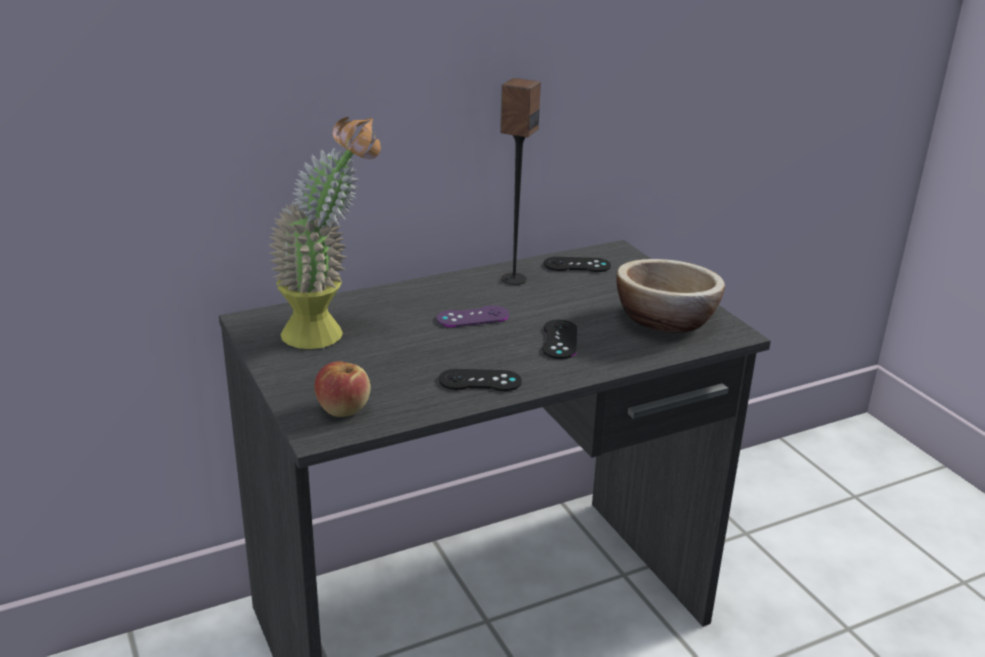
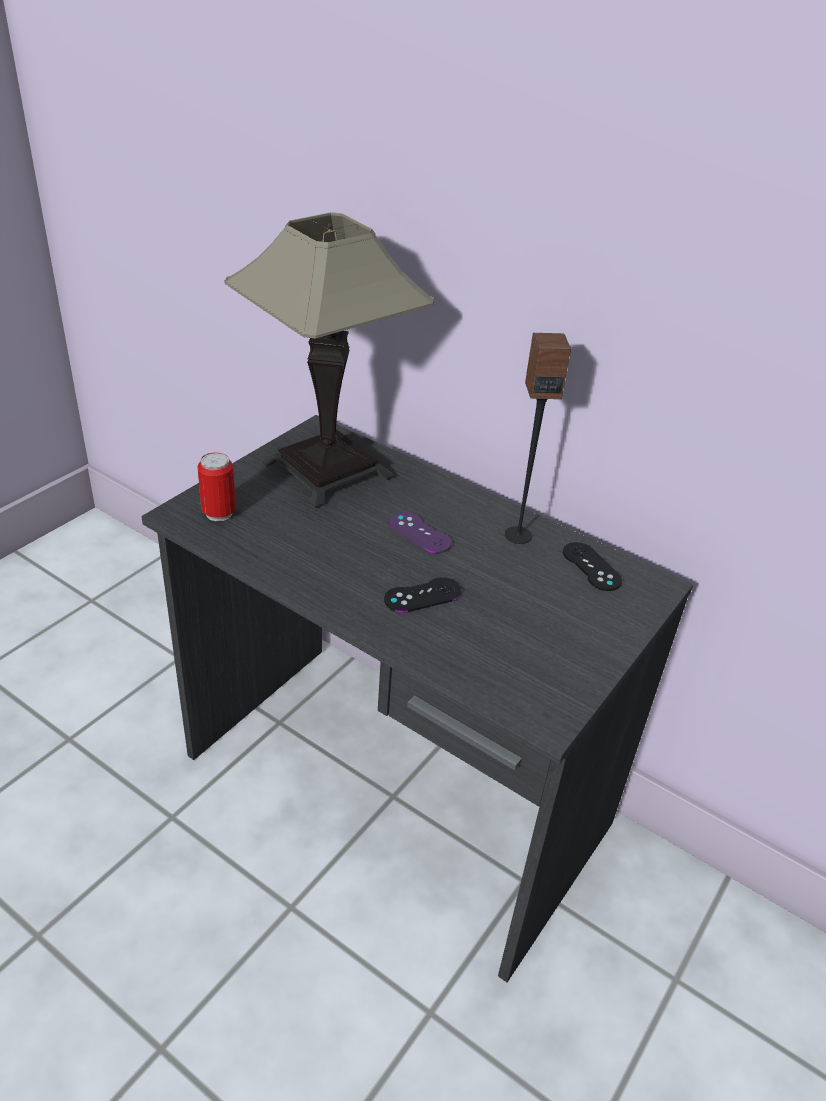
camera: 60 degrees right, 10 degrees up
potted plant [268,117,381,349] -> table lamp [224,212,434,509]
apple [315,361,371,417] -> can [198,452,236,521]
black game controller [438,369,522,391] -> none
bowl [617,259,725,333] -> none

